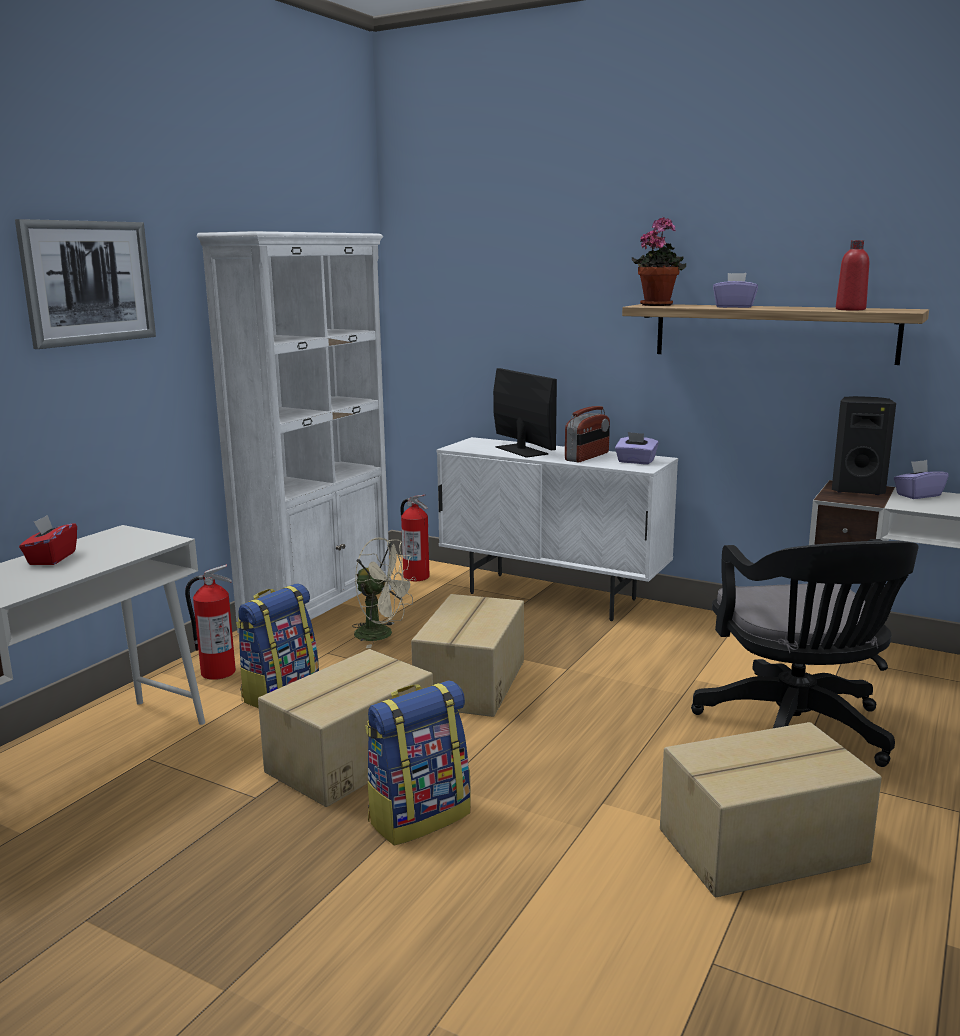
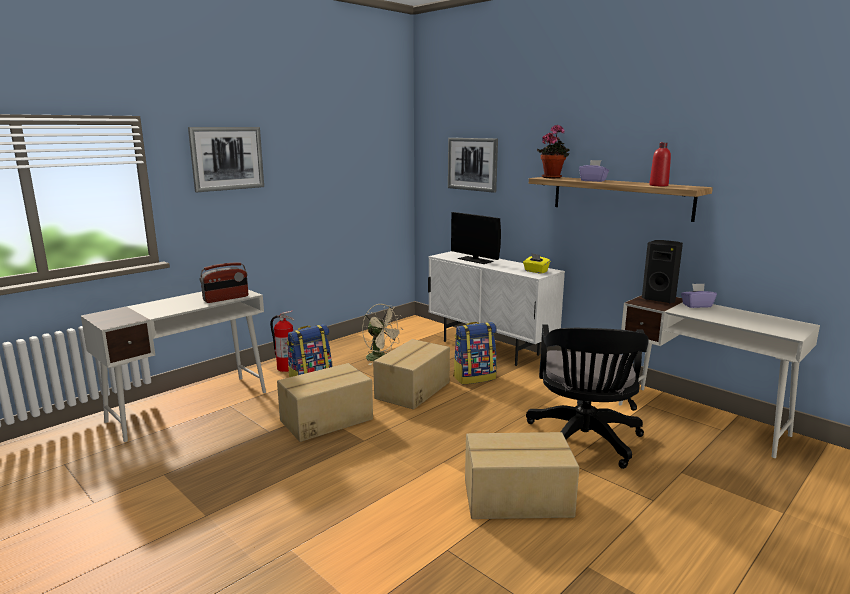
camera: 15 degrees right, 0 degrees up
red tissue box [19,515,77,565] -> none
white bookcase [197,231,392,633] -> none
backpack [365,680,471,846] -> backpack moved to [453,322,497,384]
fire extinguisher [401,495,430,581] -> none
monitor [493,368,557,458] -> monitor turned 150 degrees clockwise [451,212,501,264]
radio [565,406,610,462] -> radio moved to [200,262,248,303]
purple tissue box [615,432,659,464] -> yellow tissue box [523,253,550,274]
none -> picture [448,138,498,193]

